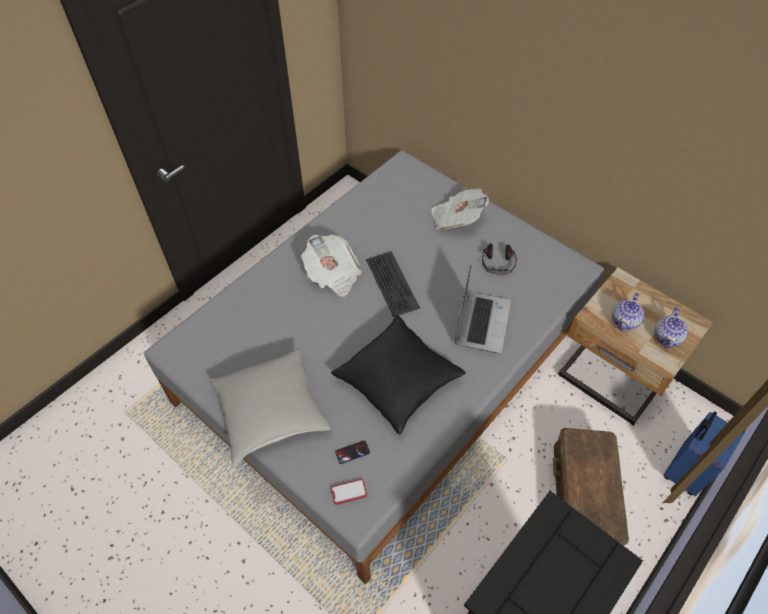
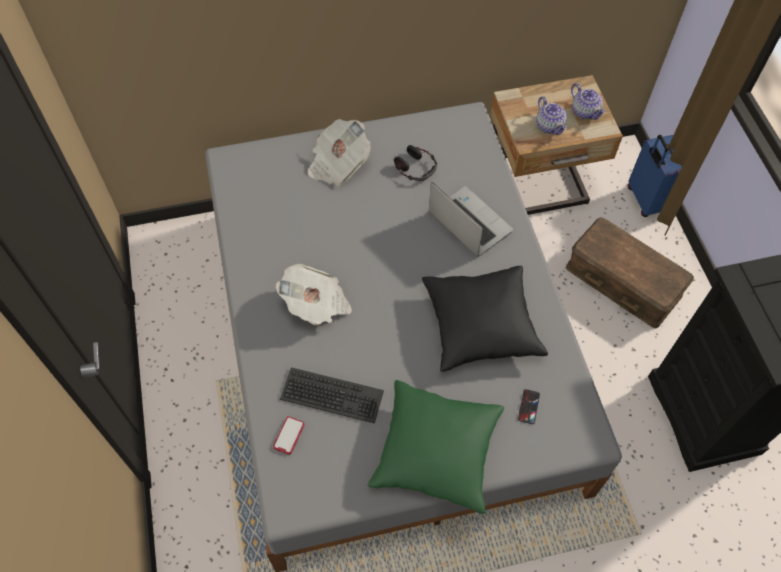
camera: 55 degrees left, 5 degrees up
grey pillow [209,348,331,464] -> green pillow [367,380,504,514]
phone [331,479,367,505] -> phone moved to [273,417,305,455]
keyboard [366,251,420,317] -> keyboard moved to [280,367,384,424]

